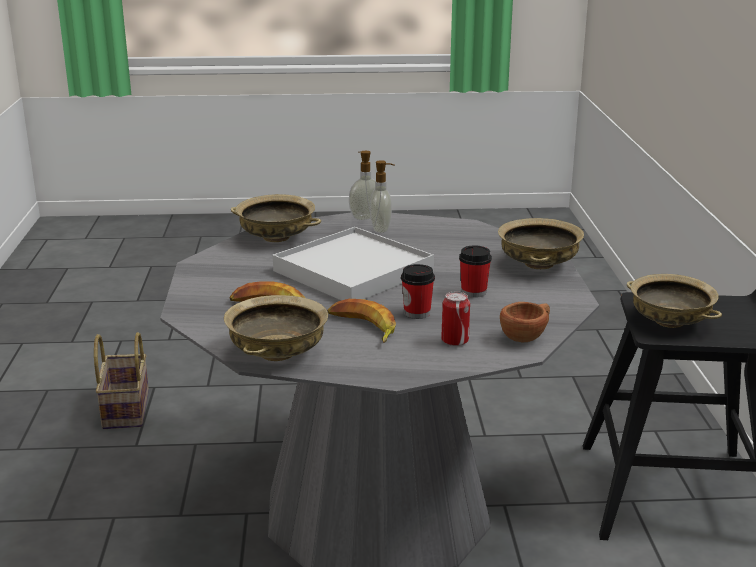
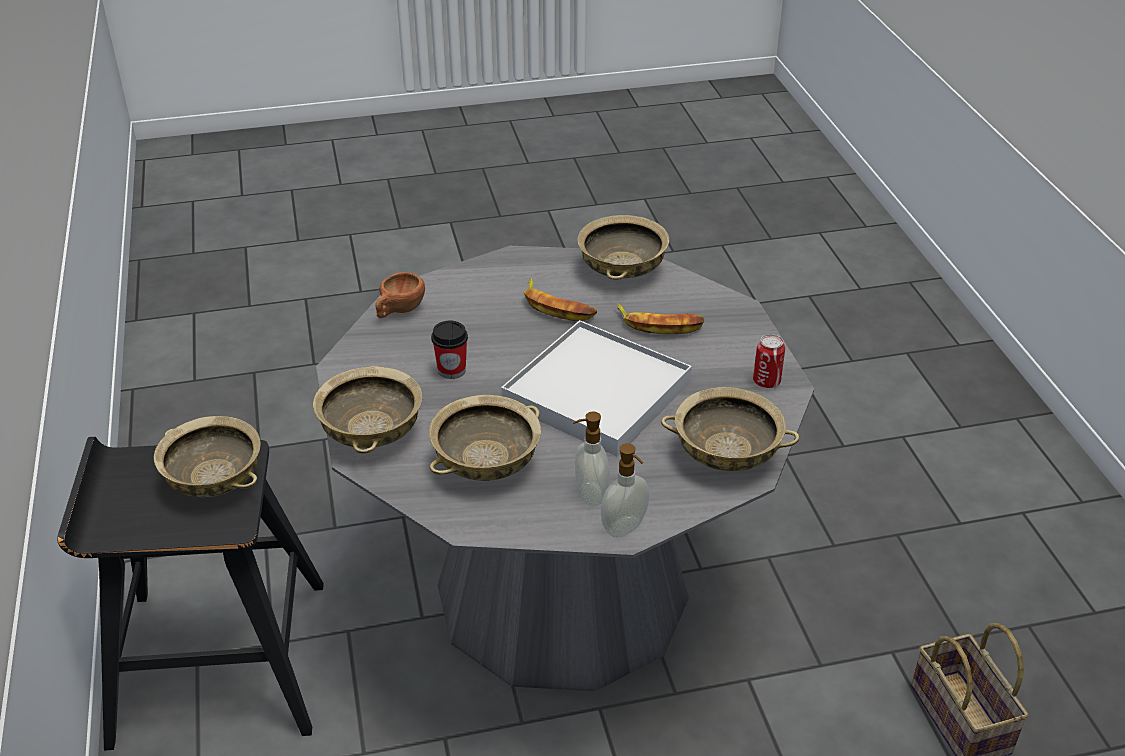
camera: 170 degrees right, 15 degrees up
cup [401,264,435,319] -> none
can [441,292,470,346] -> can moved to [753,334,785,388]
none -> beige bowl [429,395,541,481]

